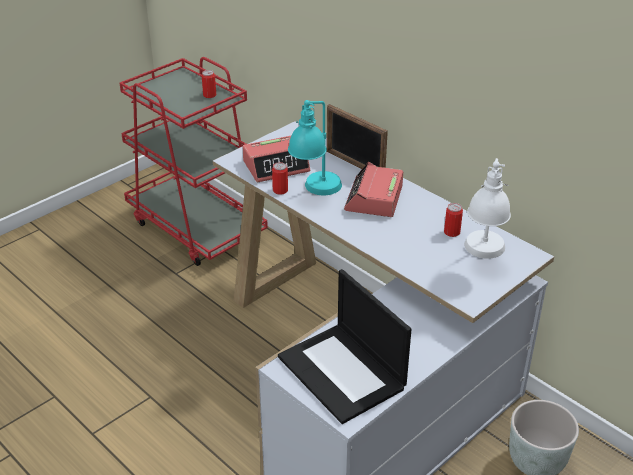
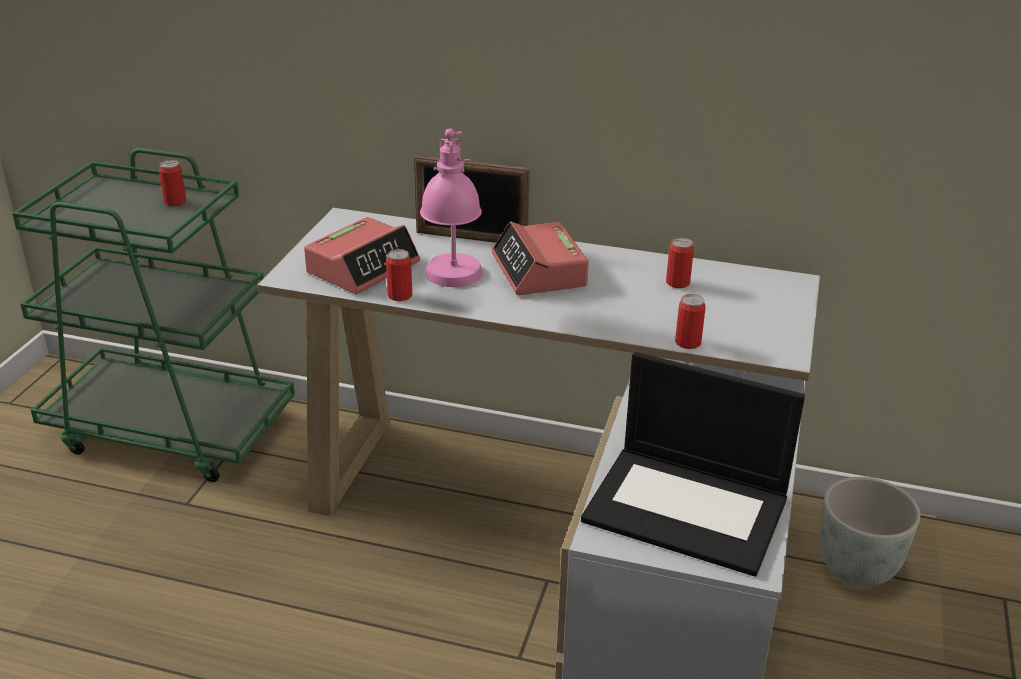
camera: 30 degrees left, 5 degrees down
red cart [119,57,268,266] -> green cart [12,148,295,482]
turquoise table lamp [288,100,342,195] -> pink table lamp [420,128,483,287]
white table lamp [464,158,511,259] -> none
none -> can [675,294,706,349]

